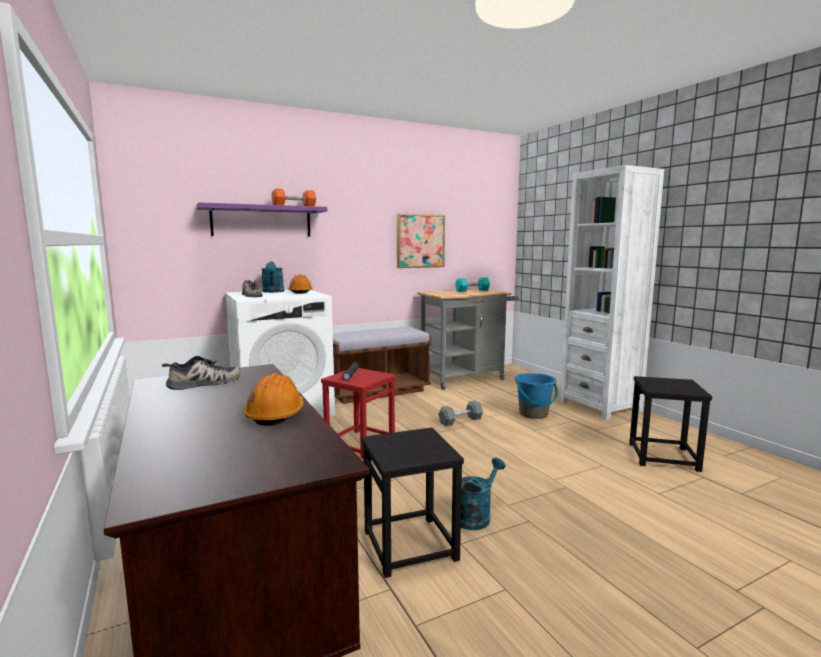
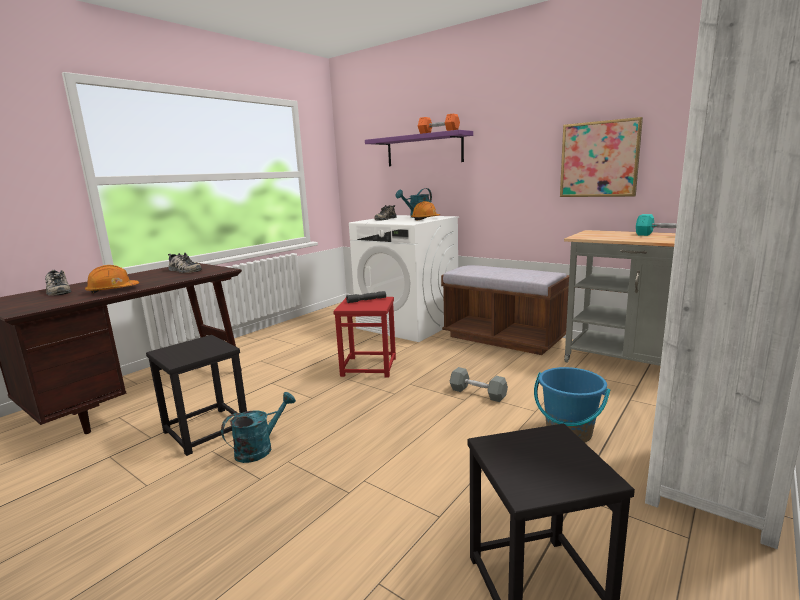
camera: 65 degrees right, 5 degrees up
turquoise watering can [461,458,505,530] -> turquoise watering can turned 60 degrees counterclockwise [221,392,296,463]
none -> shoe [45,270,71,296]

